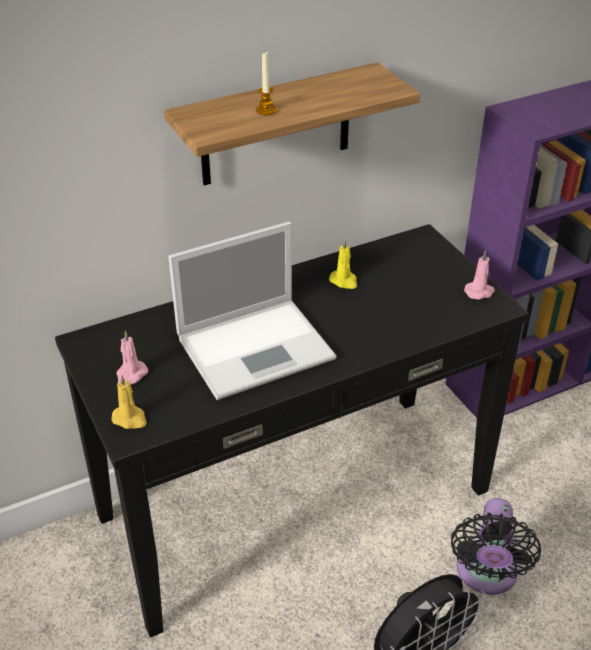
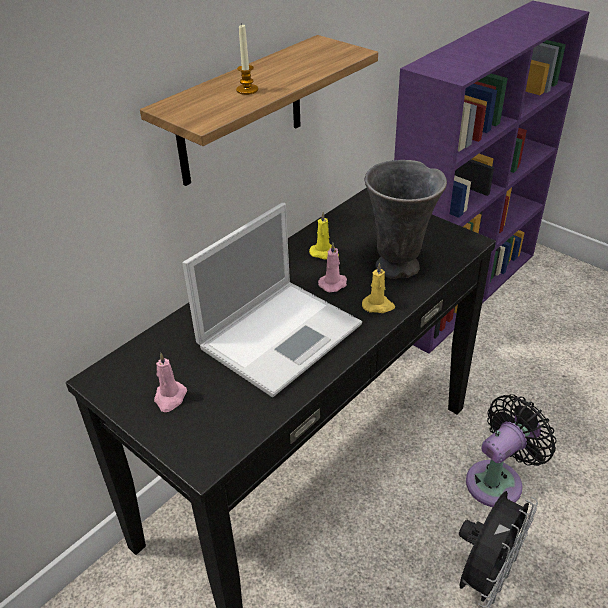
camera: 20 degrees left, 0 degrees up
yellow candle [112,375,146,429] -> yellow candle moved to [362,262,395,313]
black fan [451,498,541,595] -> black fan turned 120 degrees counterclockwise [466,394,556,507]
pink candle [464,250,495,300] -> pink candle moved to [318,243,347,292]
none -> grey vase [365,160,447,279]

